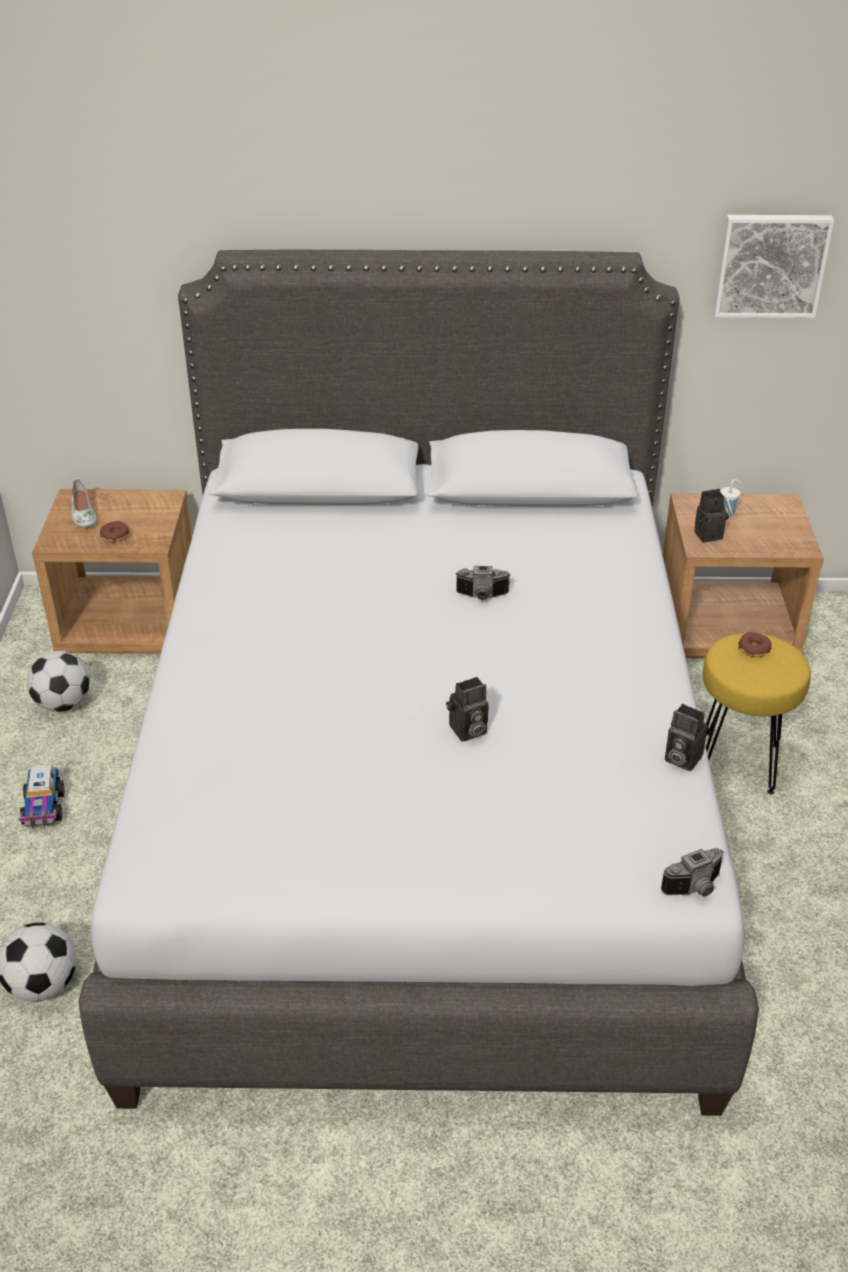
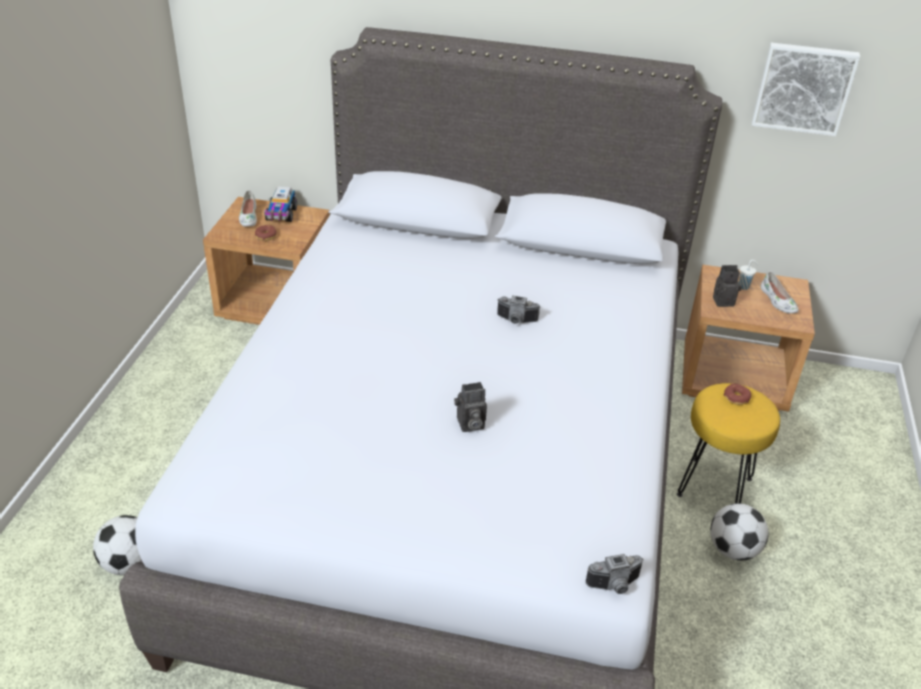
camera: 10 degrees right, 0 degrees up
toy truck [19,765,65,829] -> toy truck moved to [264,186,297,222]
football [27,651,90,712] -> football moved to [710,503,769,560]
camera [665,704,708,771] -> none
none -> white shoe [761,271,799,314]

